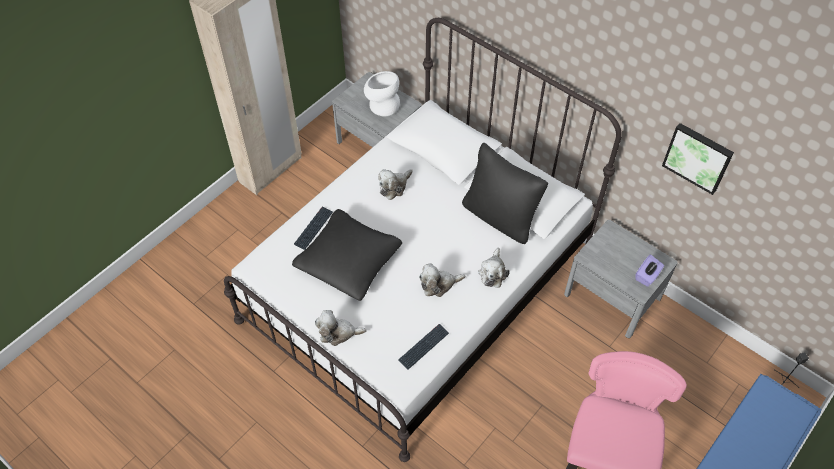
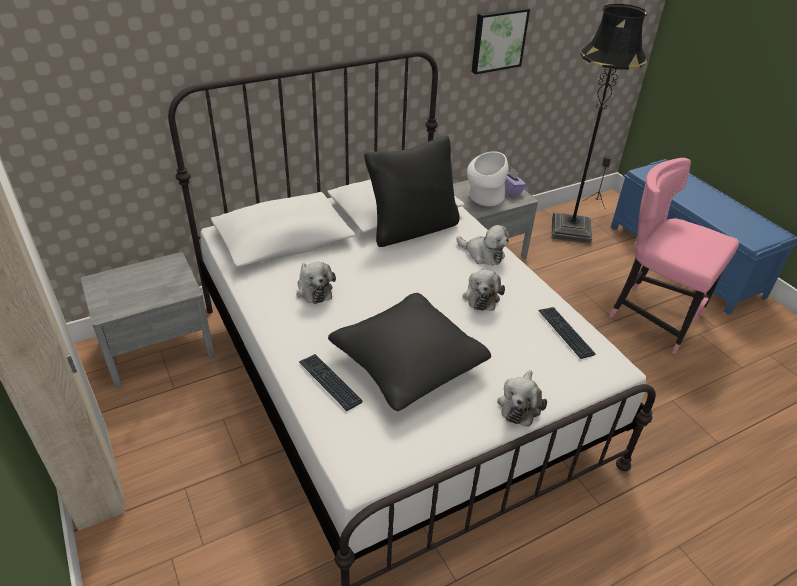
camera: 70 degrees left, 15 degrees down
white vase [364,71,400,117] -> white vase moved to [467,151,509,206]
none -> black floor lamp [552,4,648,244]

